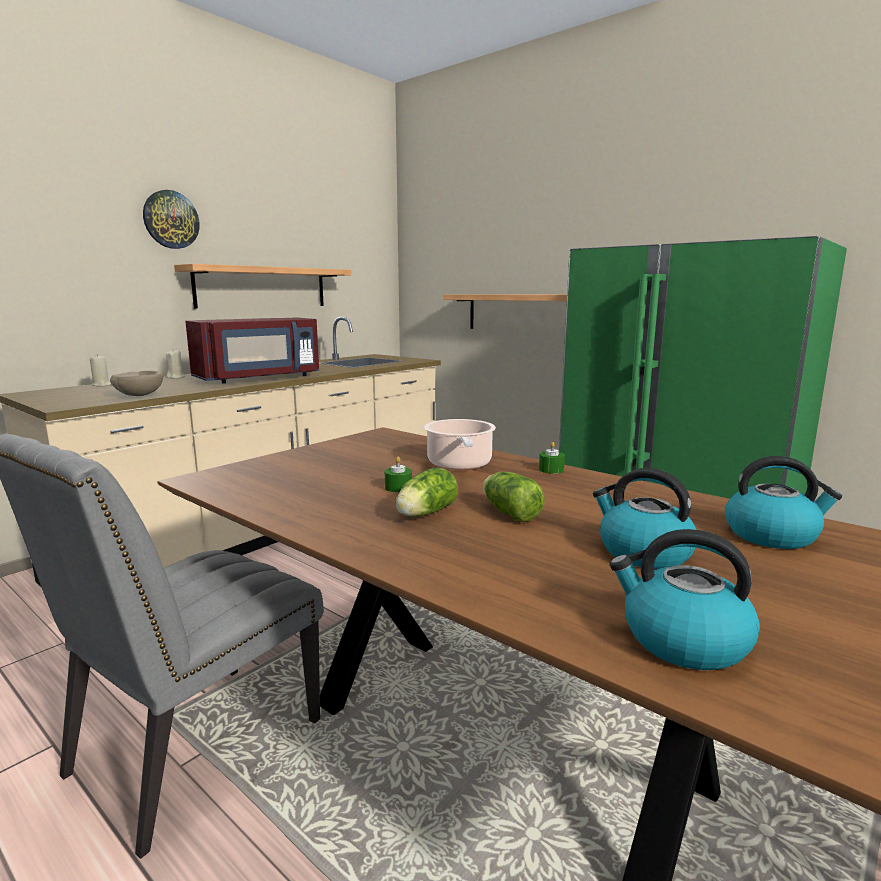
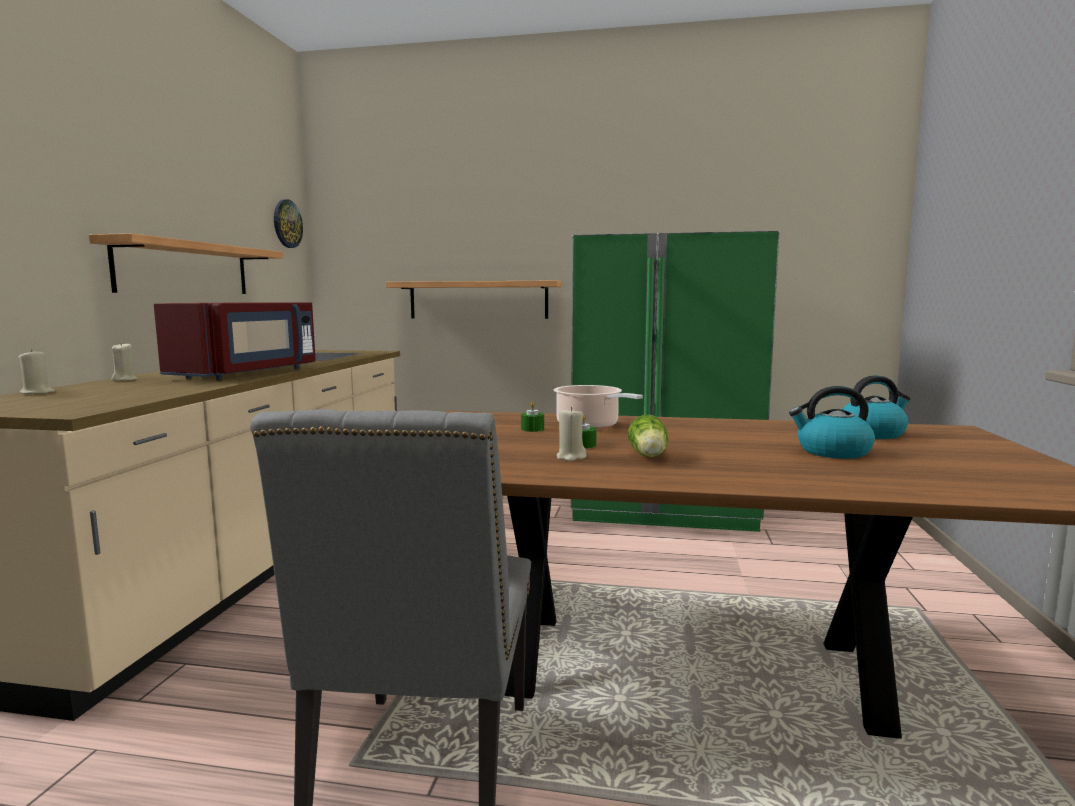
camera: 30 degrees left, 5 degrees down
beige bowl [110,371,163,396] -> none
wall clock [143,190,199,249] -> wall clock moved to [274,199,303,248]
lettuce [483,472,545,522] -> none
green candle [539,441,565,474] -> green candle moved to [521,402,544,432]
kettle [610,529,760,670] -> none
none -> beige candle [557,407,587,461]

